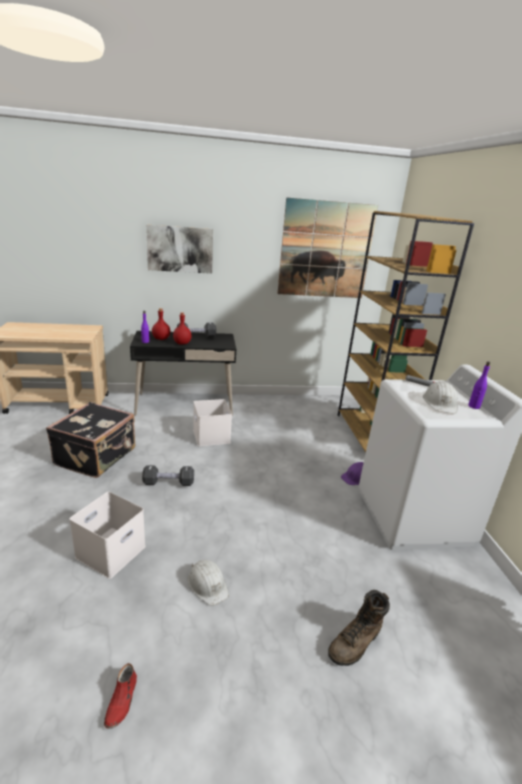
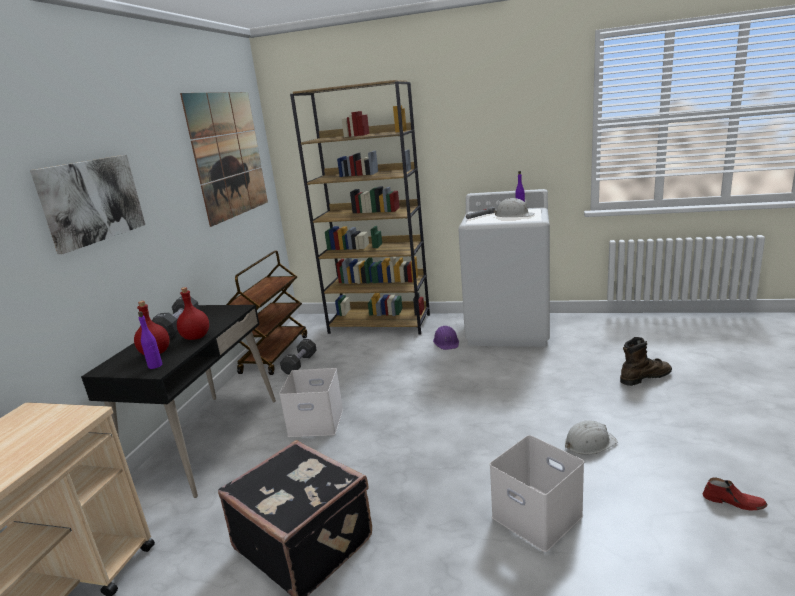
camera: 65 degrees left, 5 degrees down
black dumbbell [142,465,194,486] -> black dumbbell moved to [280,339,317,374]
brown boot [328,590,390,666] -> brown boot turned 90 degrees counterclockwise [620,337,672,386]
none -> brown cart [226,251,307,375]

